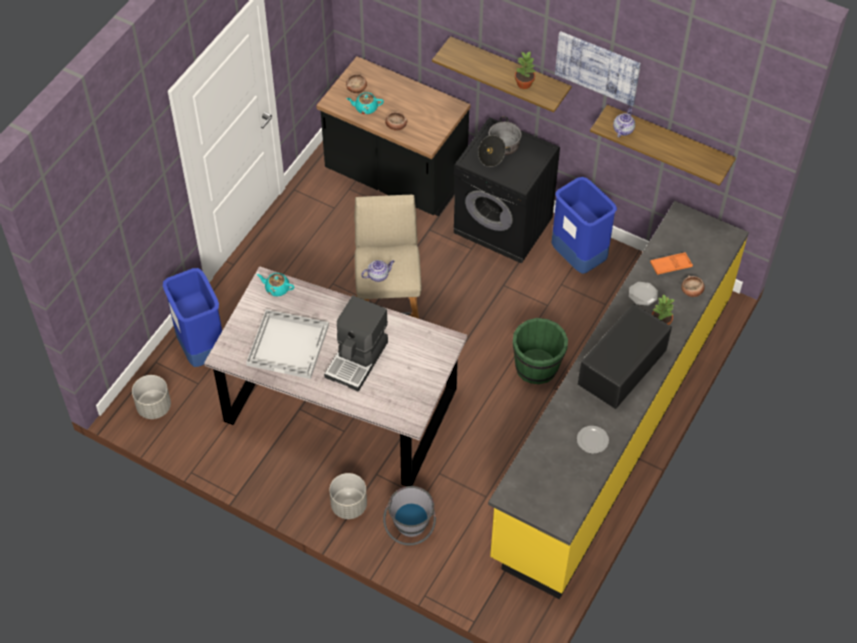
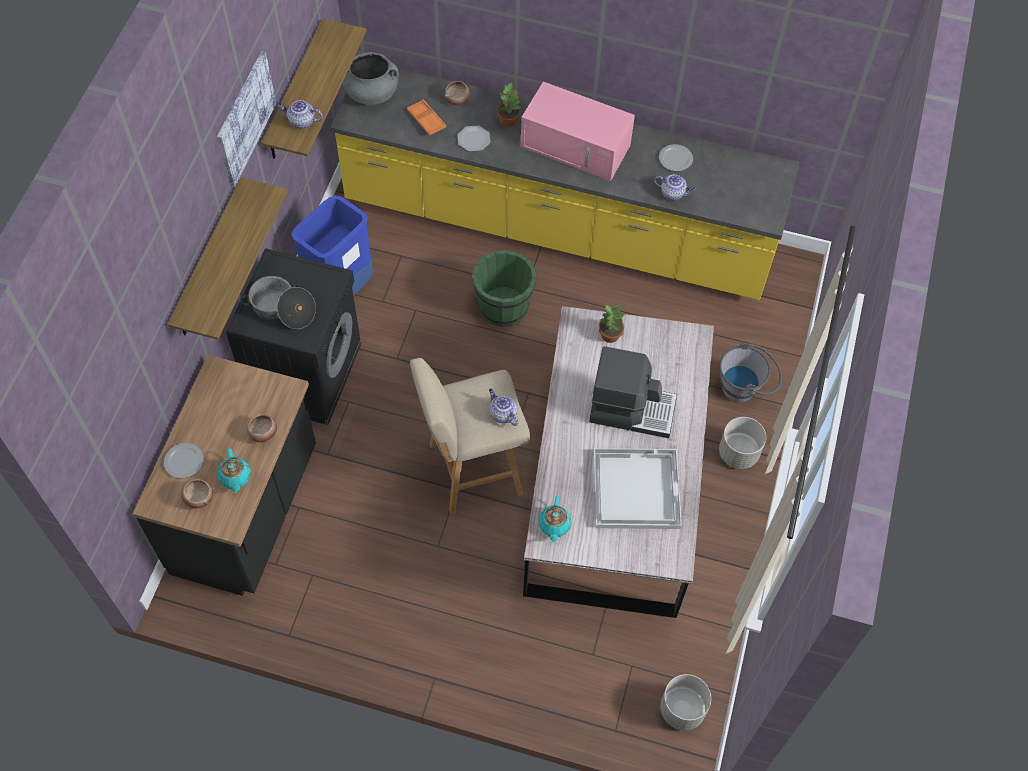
camera: 105 degrees left, 5 degrees up
blue trash can [163,268,222,367] -> none
potted plant [515,51,536,89] -> potted plant moved to [599,304,624,343]
black microwave [578,303,672,409] -> pink microwave [521,82,635,181]
none -> plate [164,443,204,478]
none -> grey cooking pot [342,52,399,105]
none -> teapot [654,174,695,200]

